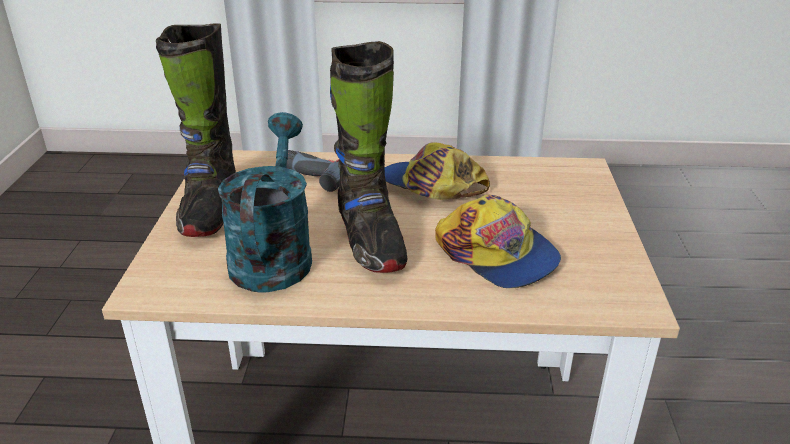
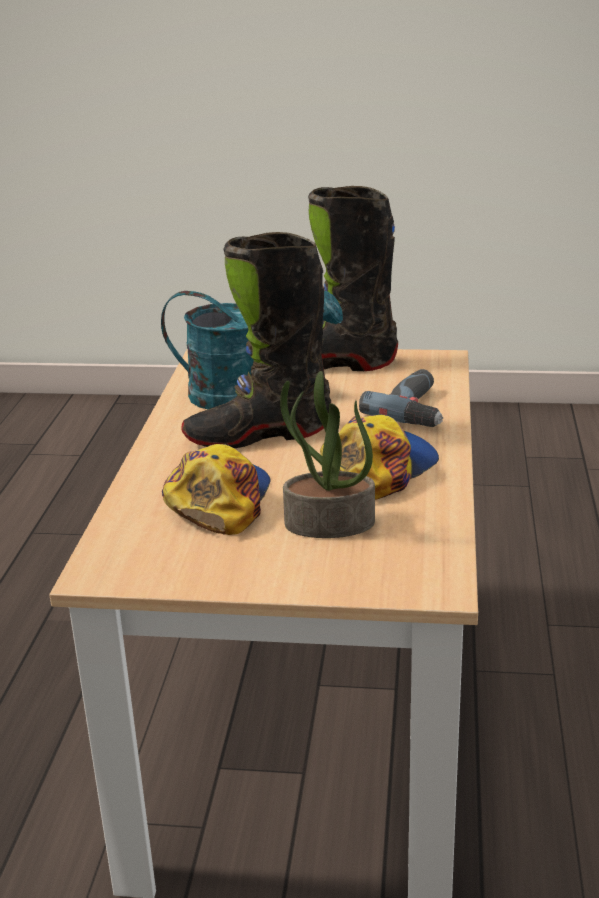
camera: 95 degrees right, 5 degrees down
cap [435,194,561,288] -> cap turned 135 degrees clockwise [162,444,271,535]
none -> potted plant [280,371,375,538]

